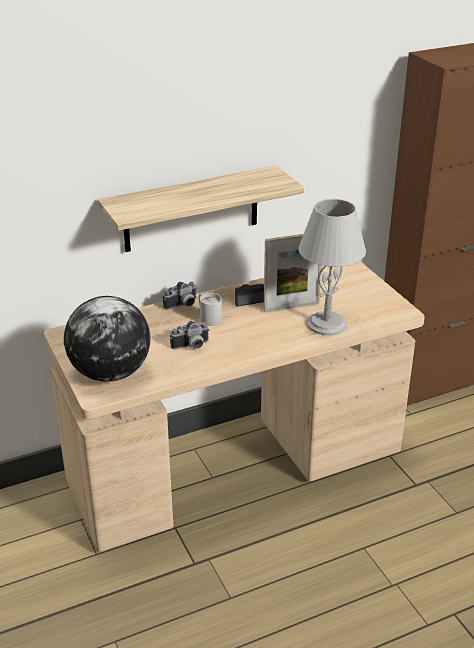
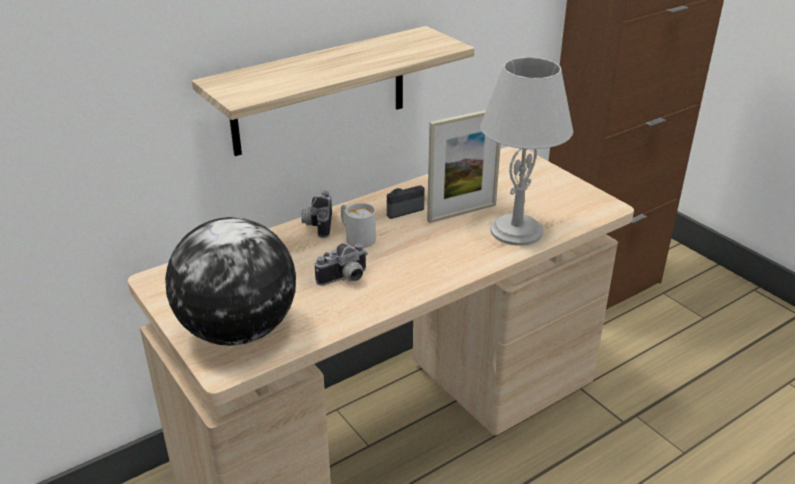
camera: 10 degrees left, 0 degrees up
camera [163,282,197,310] -> camera turned 135 degrees clockwise [301,191,332,238]

